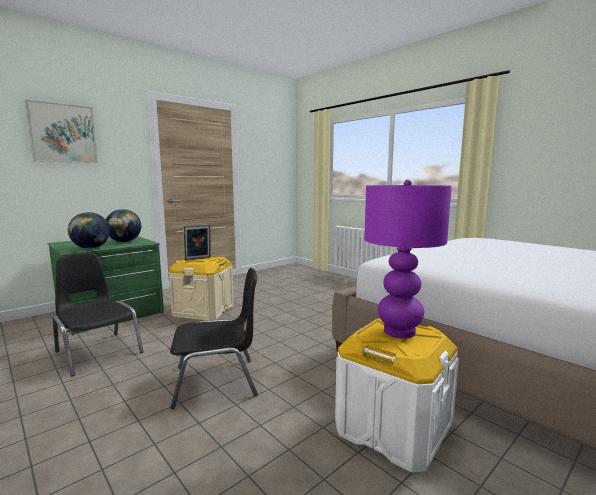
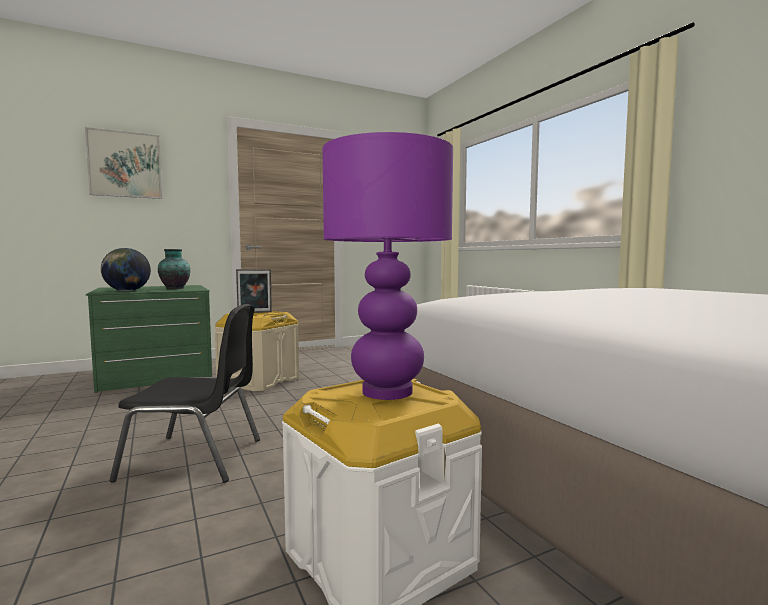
camera: 15 degrees right, 5 degrees down
black chair [53,252,144,377] -> none
globe [106,209,141,242] -> vase [158,249,190,289]

